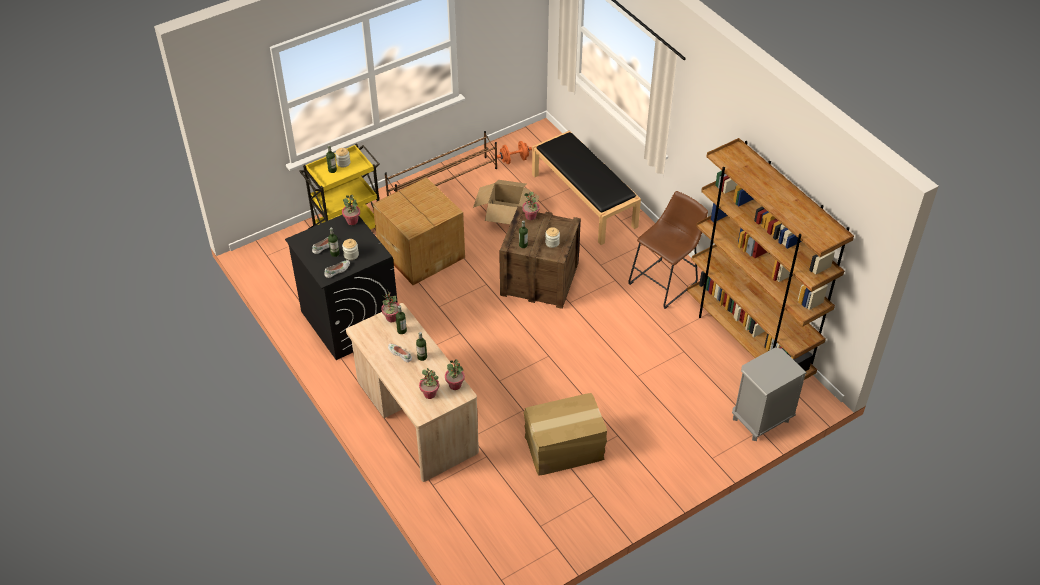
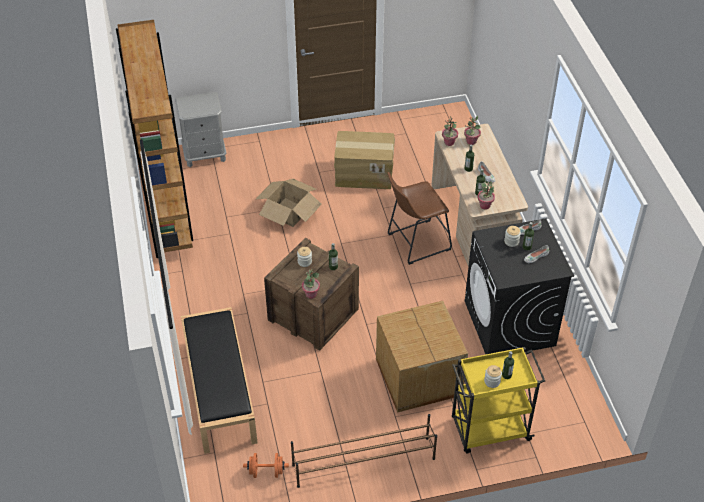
camera: 160 degrees left, 0 degrees up
potted plant [342,195,360,225] -> none
cardboard box [473,180,539,224] -> cardboard box moved to [256,179,321,227]
brown stool [628,191,708,309] -> brown stool moved to [387,172,452,265]

